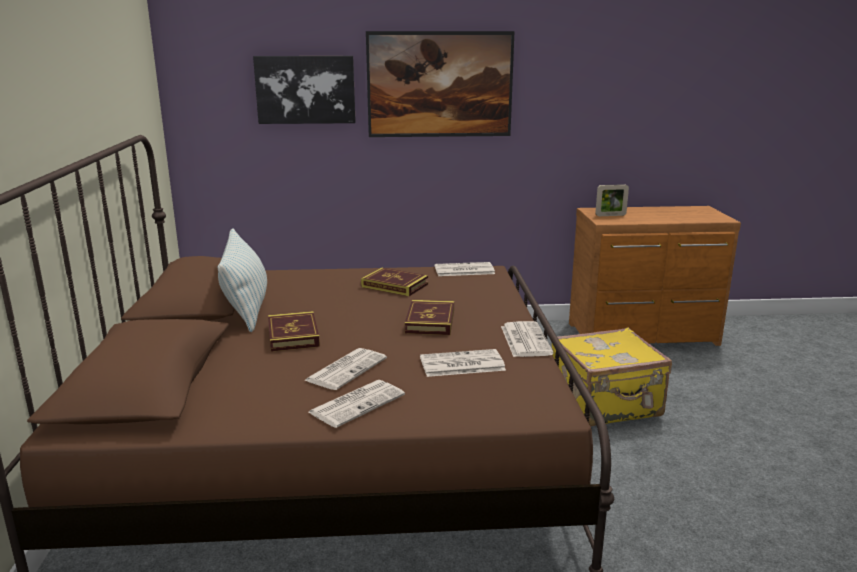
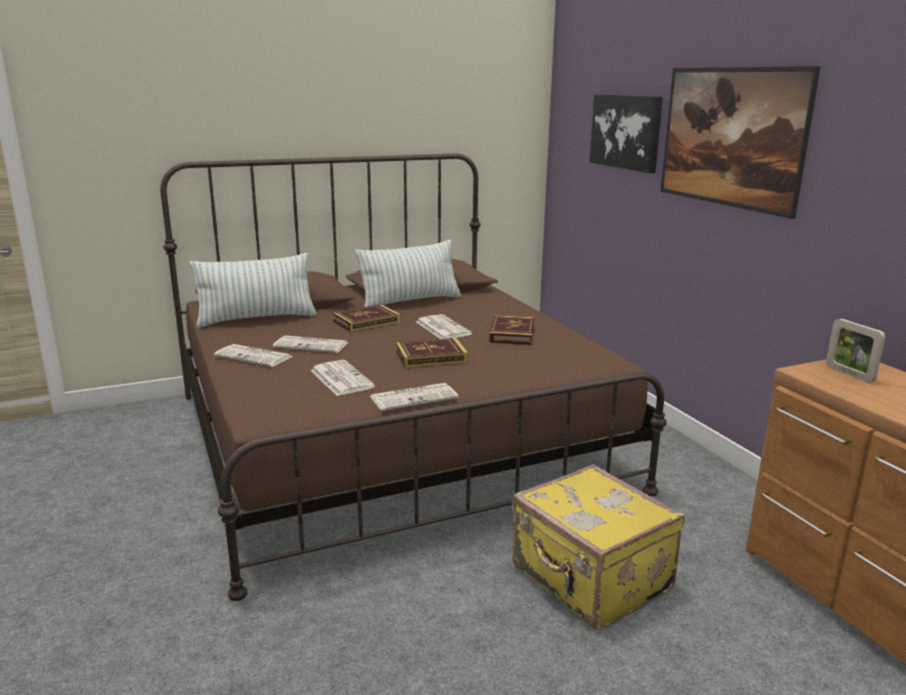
camera: 70 degrees right, 0 degrees up
newspaper [434,262,495,276] -> newspaper moved to [416,314,472,339]
none -> pillow [190,253,317,328]

